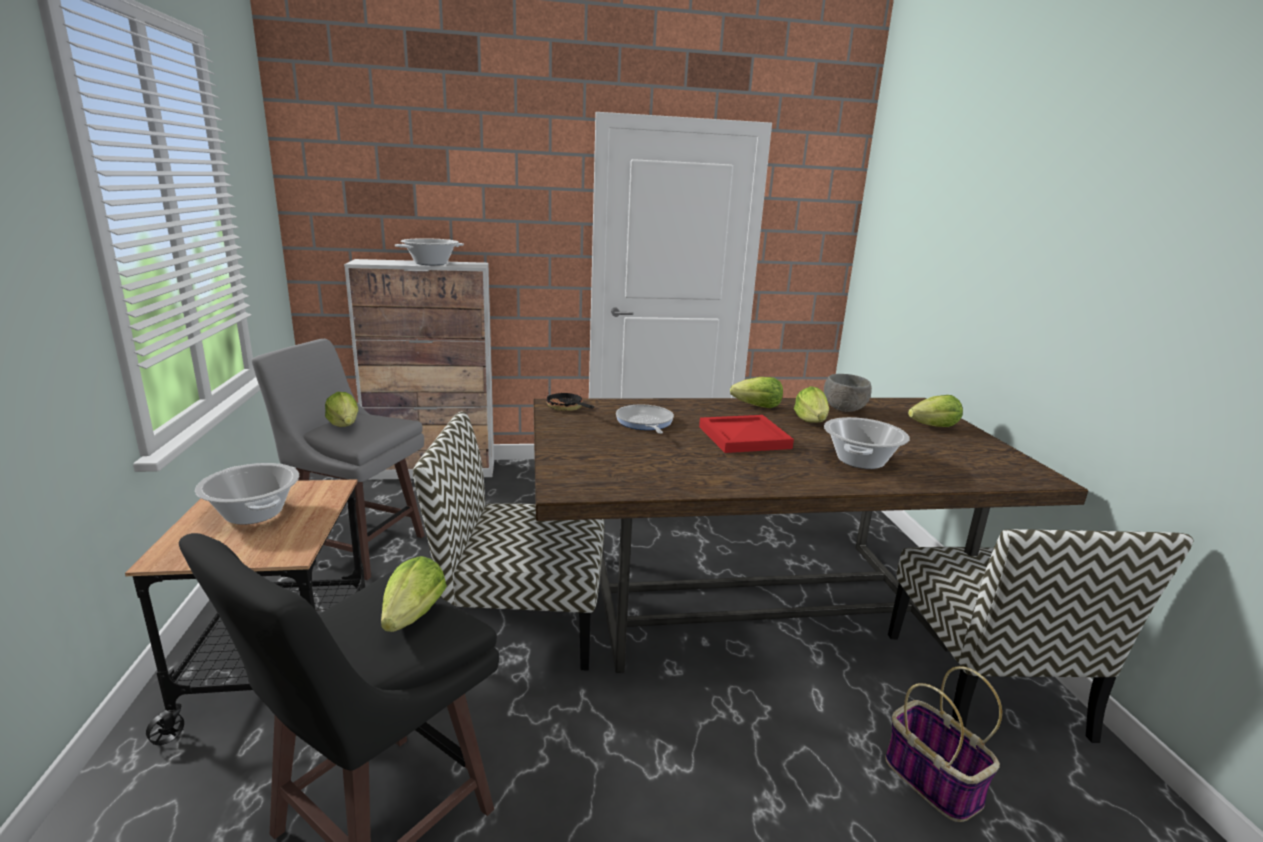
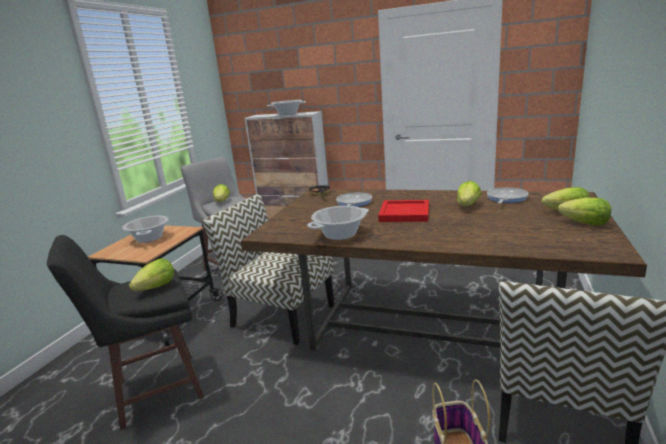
camera: 30 degrees right, 0 degrees up
lettuce [730,377,783,408] -> lettuce moved to [558,197,611,226]
grey bowl [824,374,872,412] -> frying pan [487,187,529,204]
cooking pot [824,417,910,469] -> cooking pot moved to [307,206,369,240]

